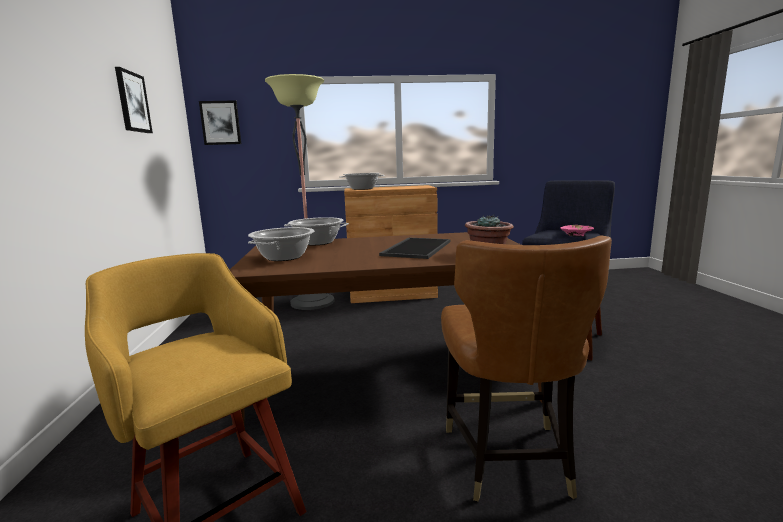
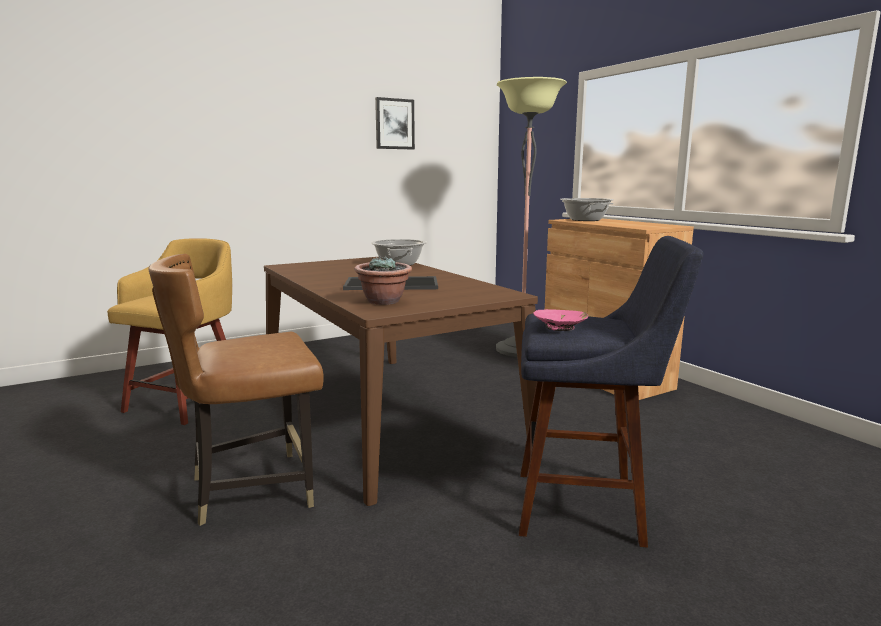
camera: 65 degrees right, 0 degrees up
picture [199,100,241,145] -> none
cooking pot [248,227,314,261] -> none

